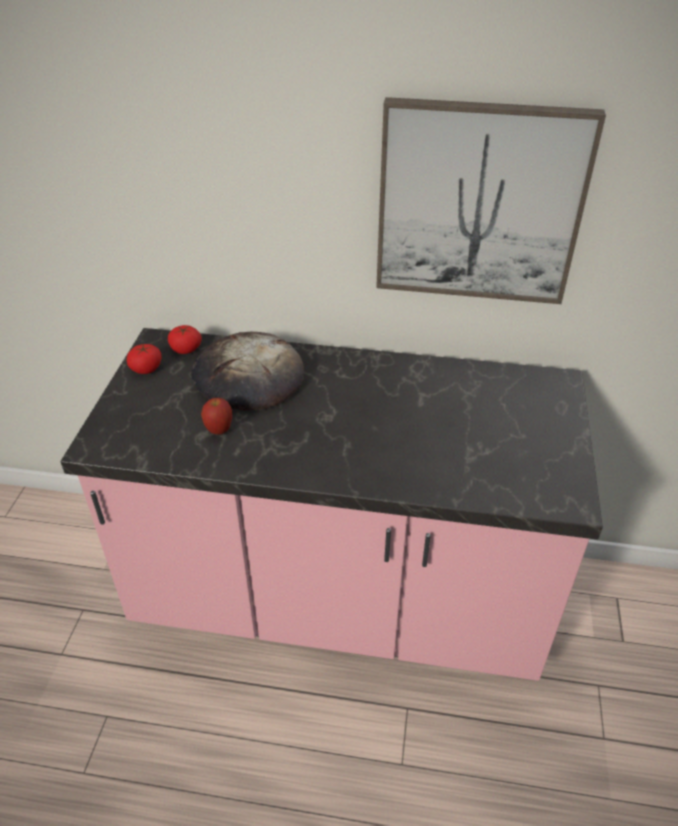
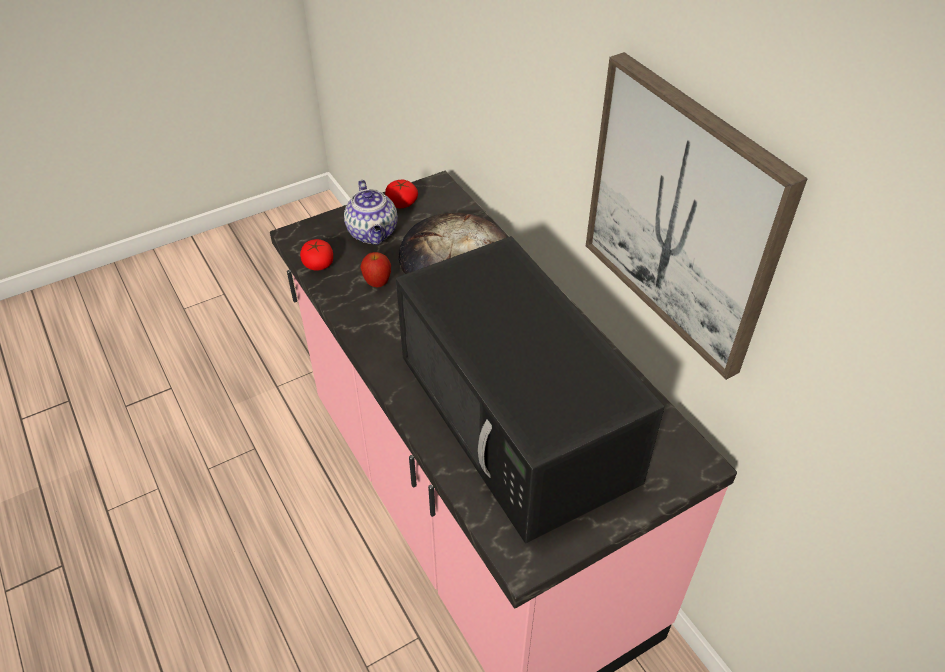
camera: 50 degrees right, 5 degrees up
tomato [168,325,202,354] -> tomato moved to [300,239,333,271]
none -> teapot [344,180,398,245]
none -> black microwave [396,236,665,543]

